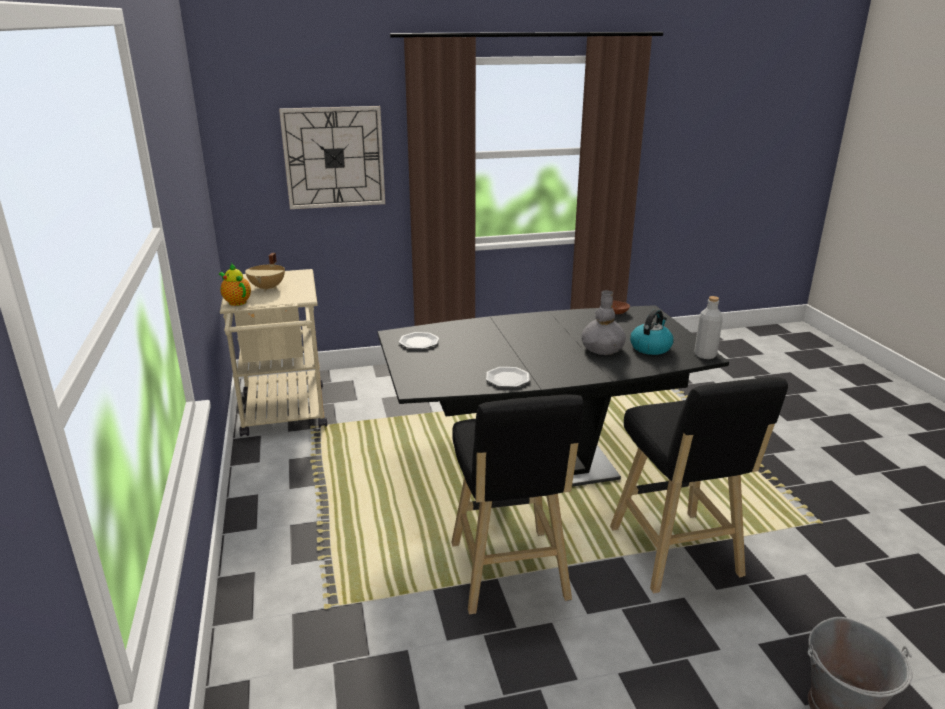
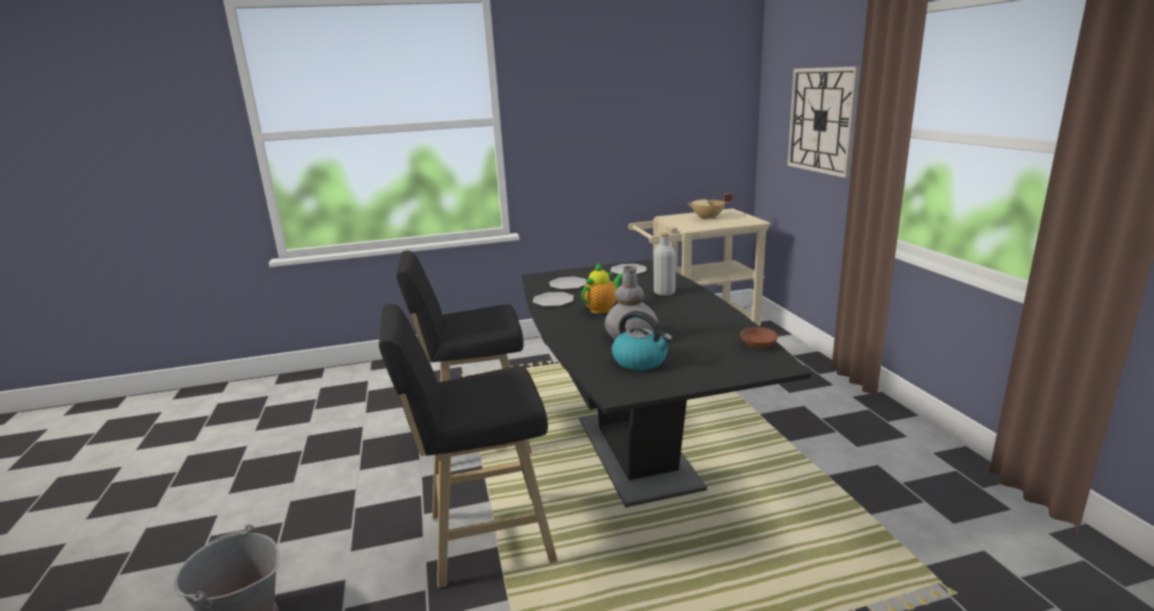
camera: 90 degrees right, 5 degrees down
teapot [219,263,251,306] -> teapot moved to [581,263,623,313]
grey bottle [694,296,723,359] -> grey bottle moved to [654,233,676,296]
none -> plate [549,277,587,290]

